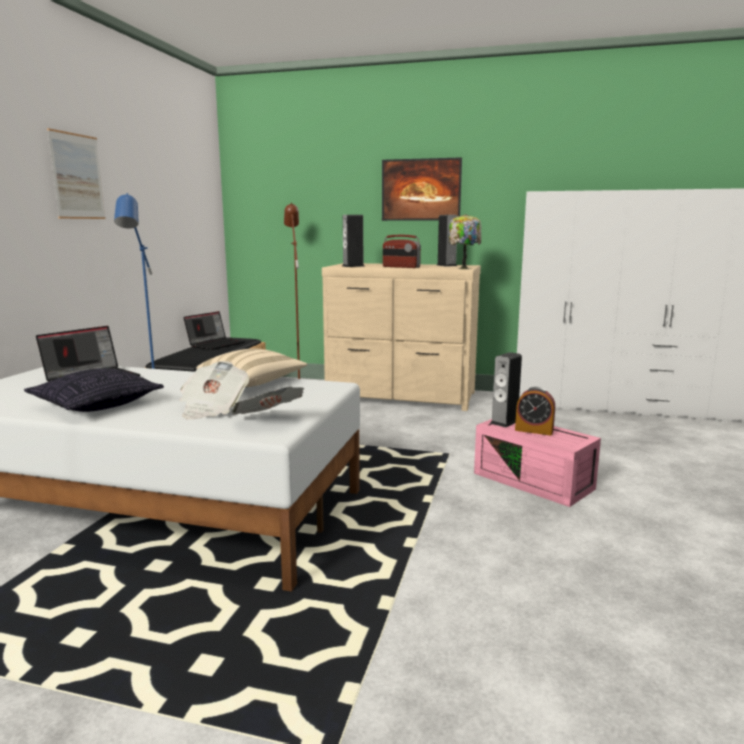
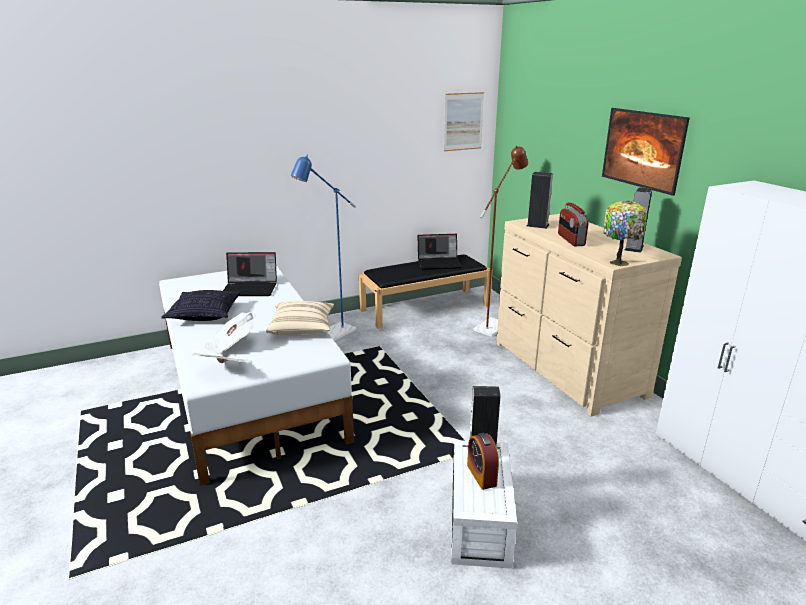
camera: 50 degrees right, 10 degrees up
picture [47,128,105,219] -> picture moved to [444,92,484,151]
pink storage box [474,419,601,507] -> white storage box [451,440,517,569]

